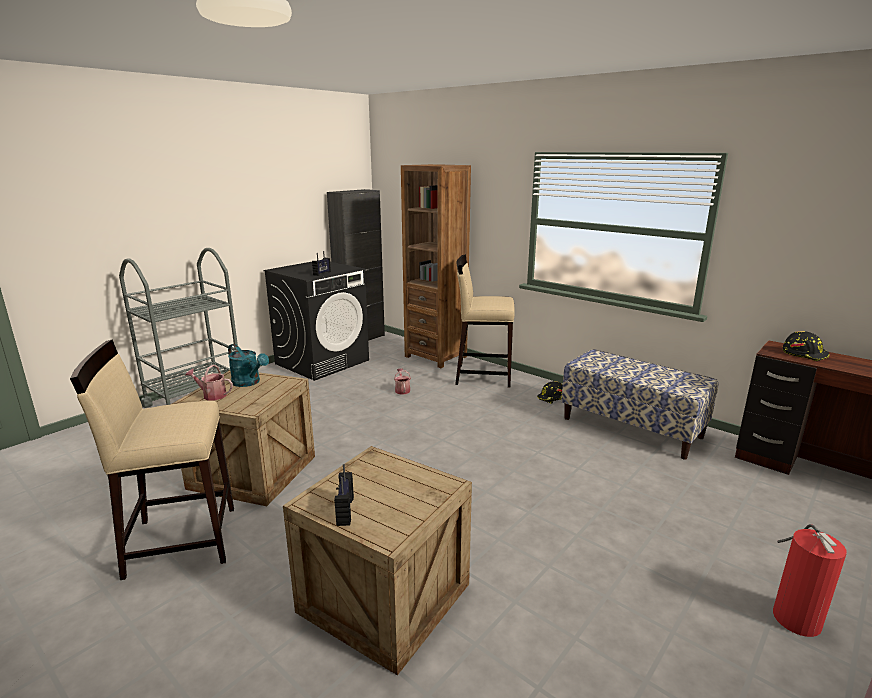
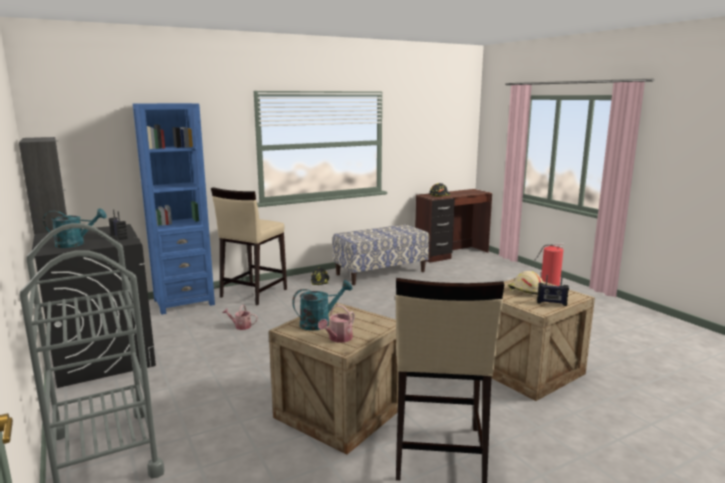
camera: 70 degrees left, 5 degrees down
brown bookcase [401,164,471,368] -> blue bookcase [133,103,215,315]
none -> turquoise watering can [43,208,107,248]
none -> beige hard hat [508,271,544,295]

